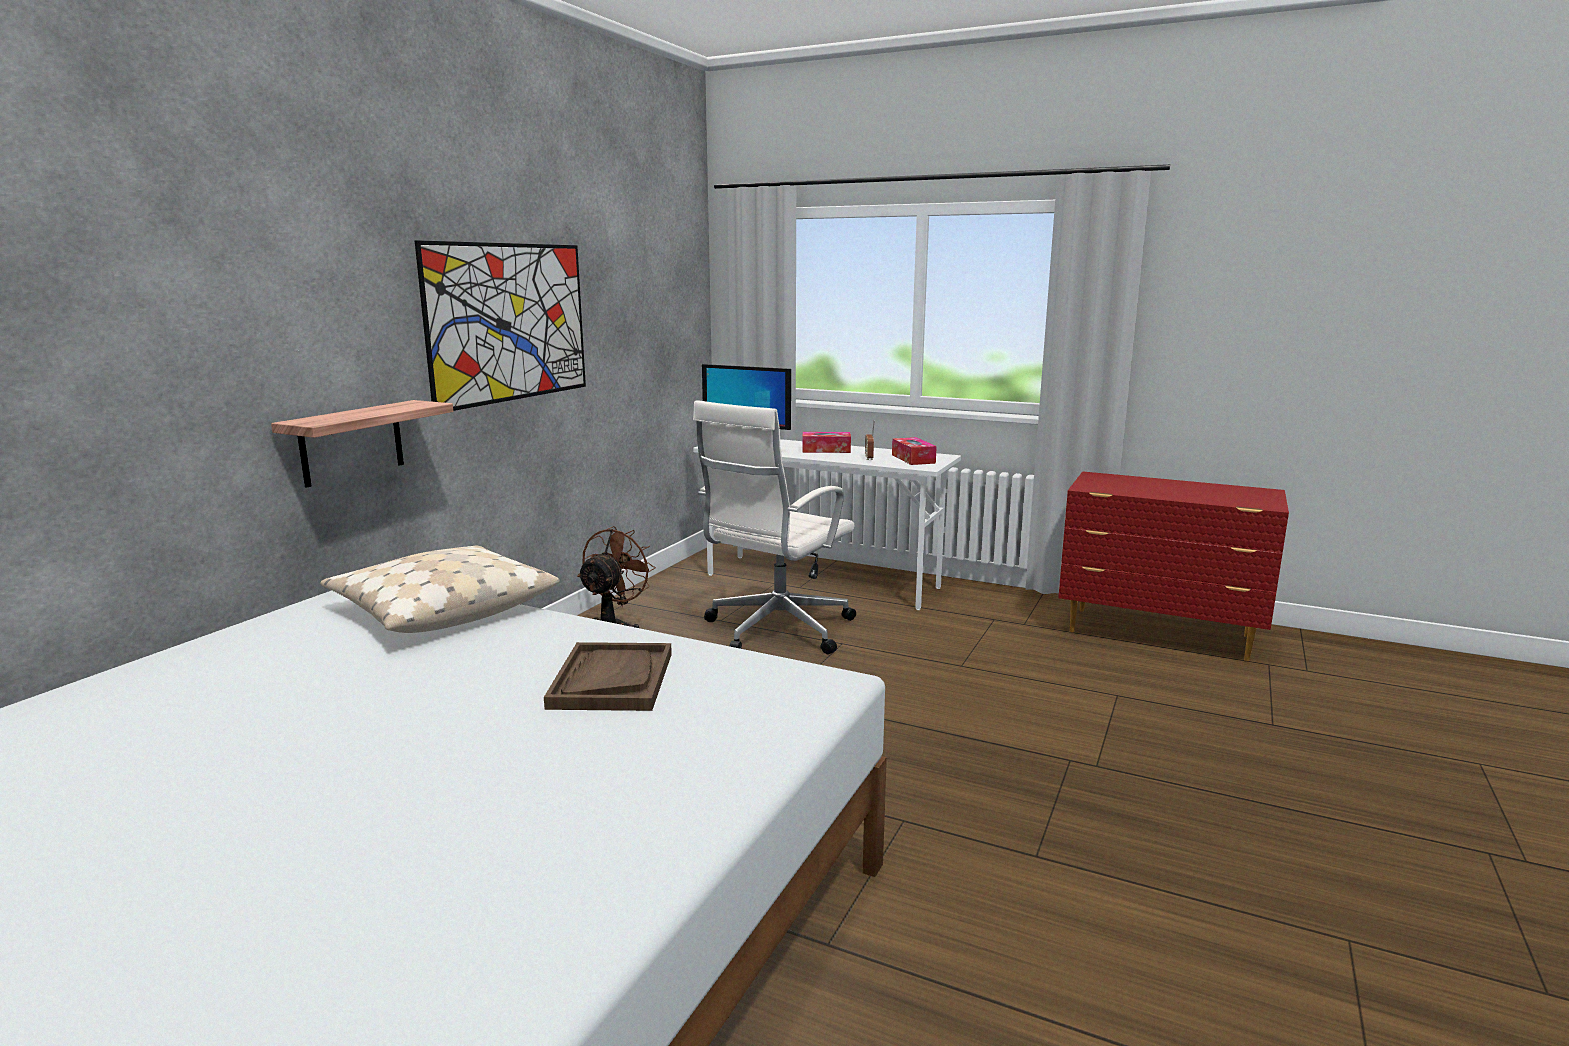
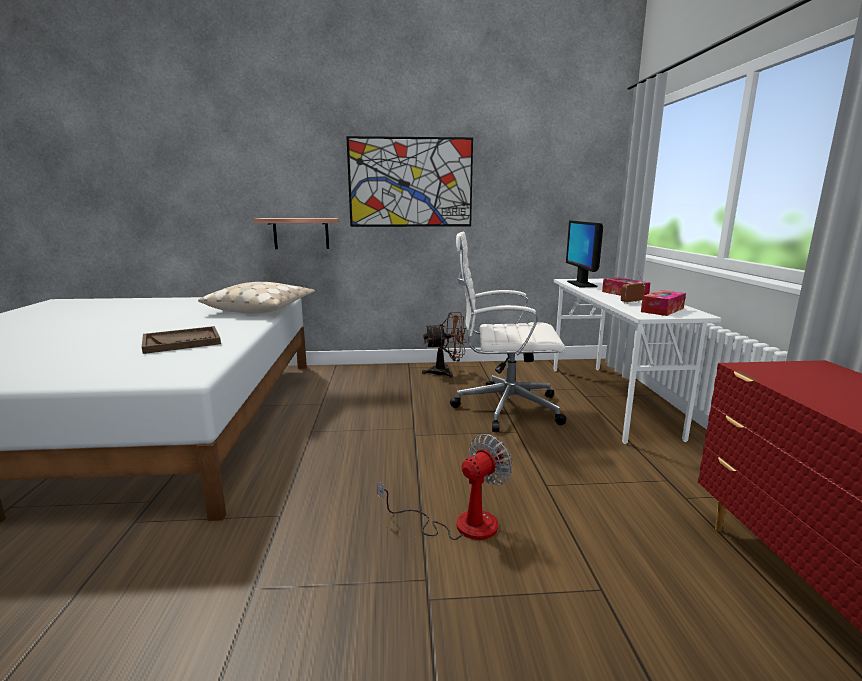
camera: 60 degrees right, 0 degrees up
none -> fan [377,434,513,540]

